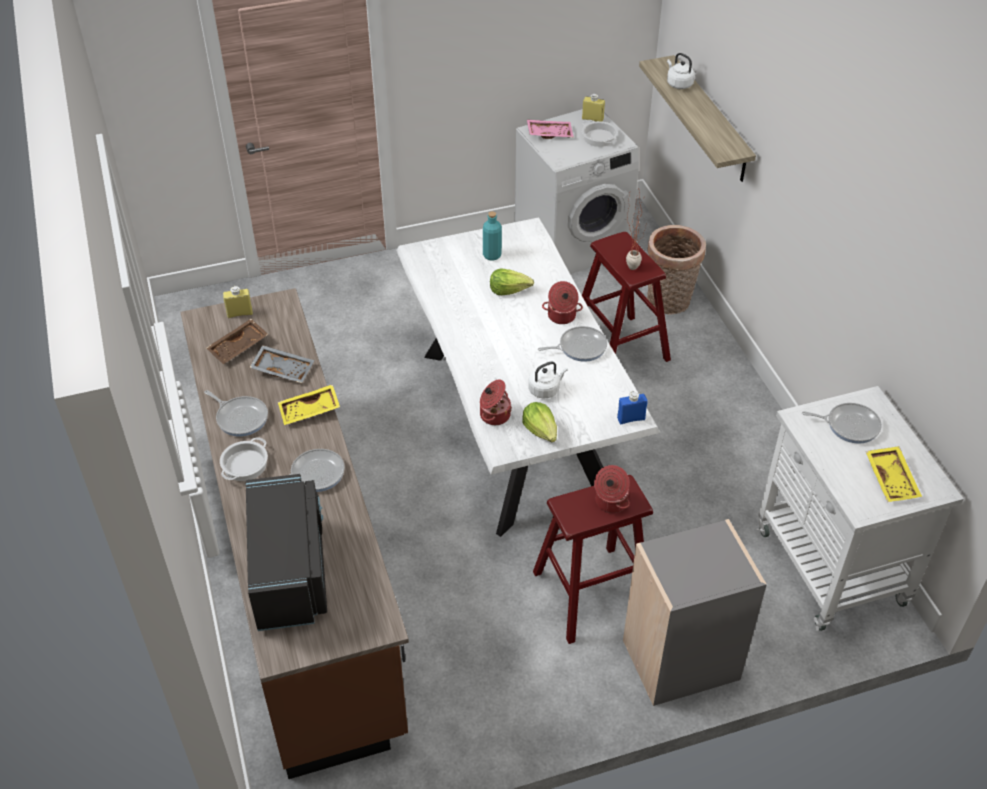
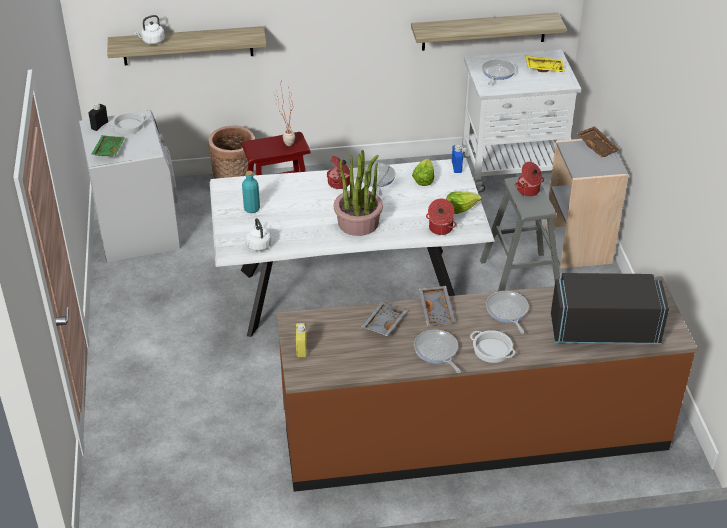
camera: 80 degrees left, 5 degrees down
frying pan [204,390,268,437] -> frying pan turned 75 degrees counterclockwise [414,330,461,373]
brown tray [207,319,269,364] -> brown tray moved to [576,126,620,158]
yellow tray [278,384,340,425] -> grey tray [419,286,455,326]
lettuce [490,268,534,295] -> lettuce moved to [412,159,434,186]
pink tray [527,119,574,139] -> green tray [91,135,125,156]
white kettle [528,361,567,398] -> white kettle moved to [246,218,272,251]
red stool [533,475,653,644] -> grey stool [480,177,560,291]
yellow bottle [582,94,605,122] -> black bottle [88,103,108,131]
none -> potted plant [334,150,383,236]
none -> shelf [411,13,567,51]

